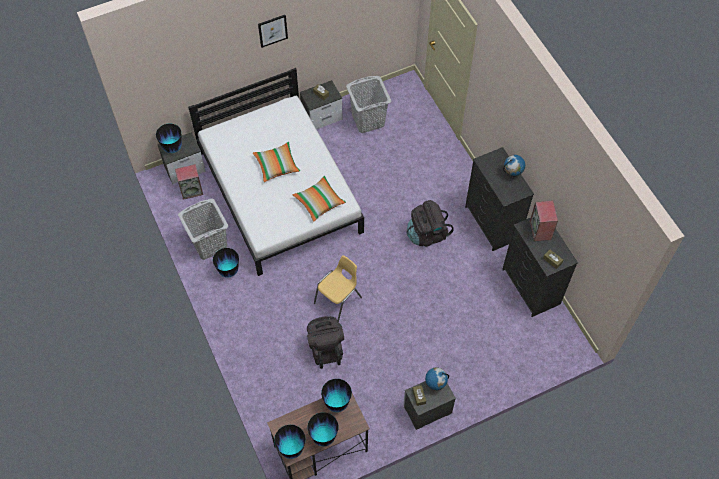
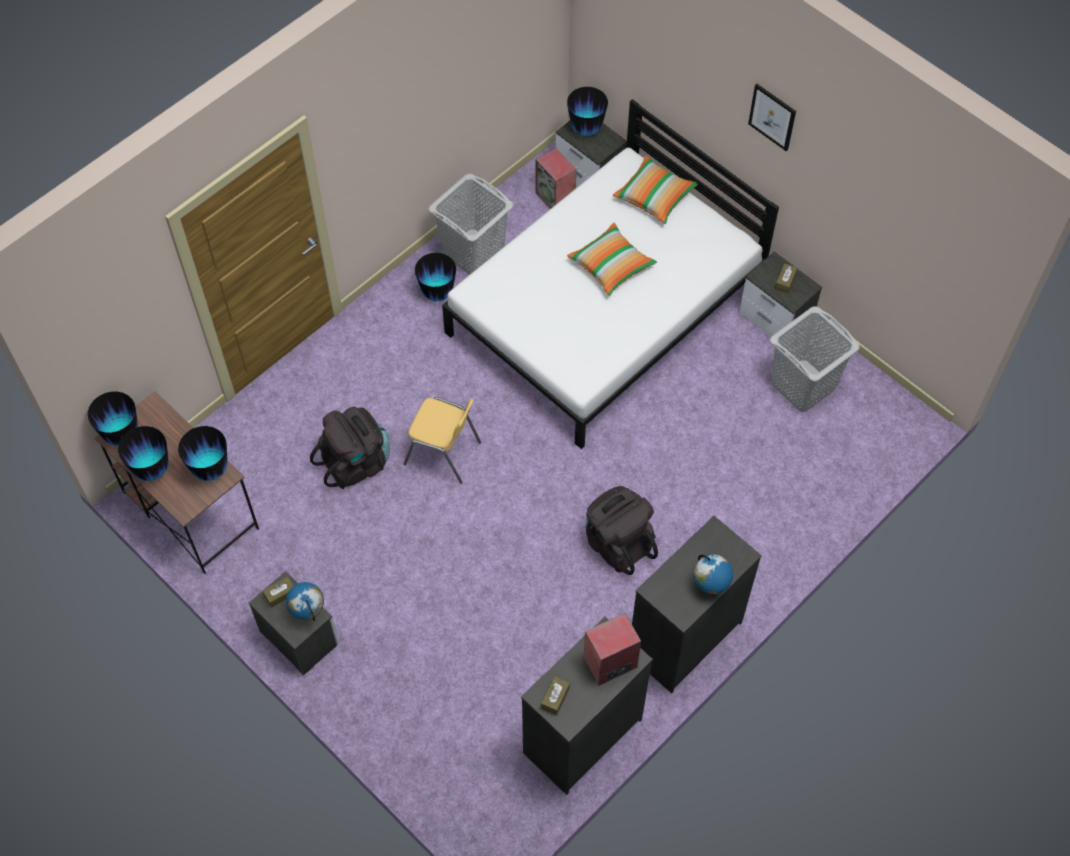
camera: 70 degrees right, 0 degrees up
pillow [293,176,346,221] -> pillow moved to [613,156,698,224]

